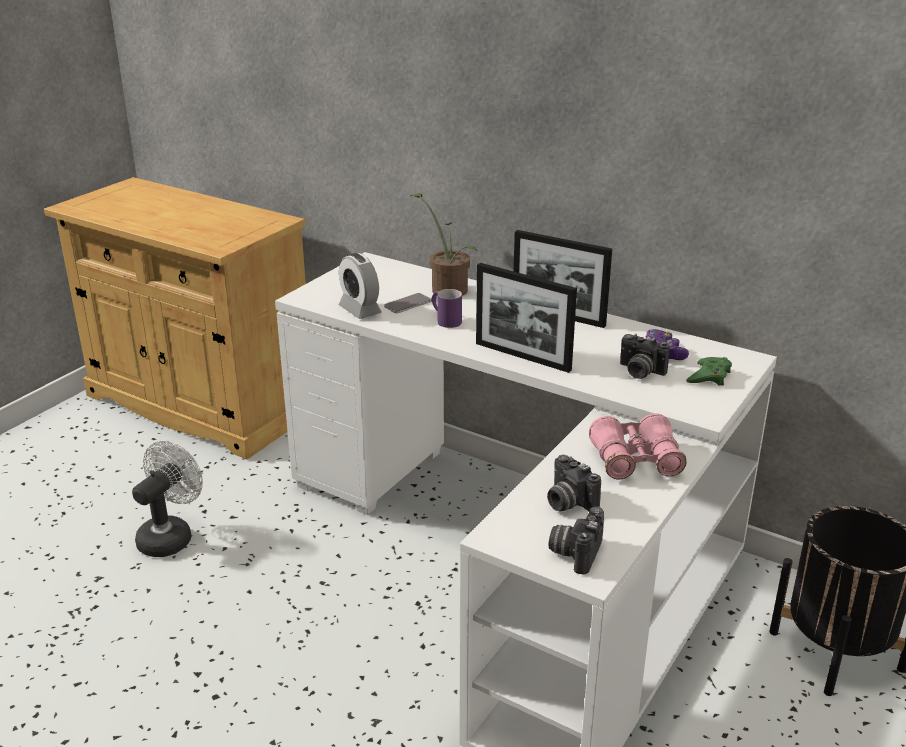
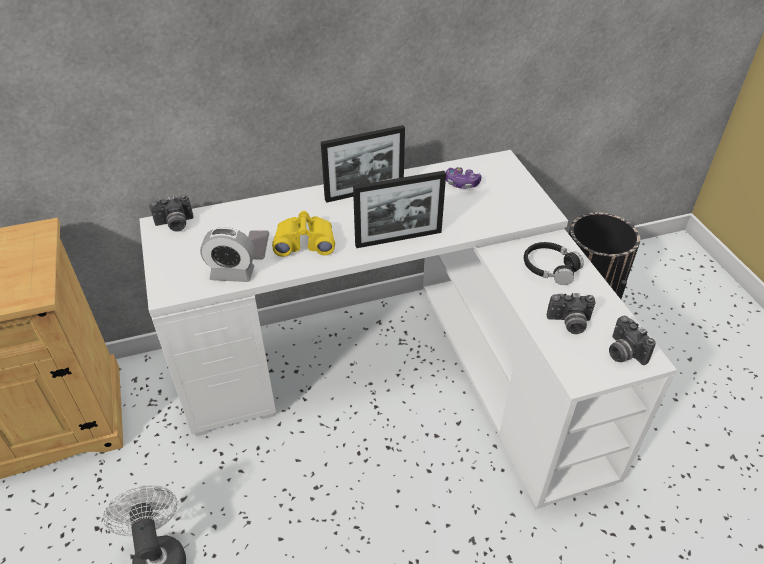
camera: 50 degrees left, 15 degrees up
potted plant [410,193,477,296] -> none
purple mug [431,289,462,328] -> yellow binoculars [272,211,335,257]
pink binoculars [589,413,687,480] -> black headphones [524,242,584,285]
camera [620,334,670,379] -> camera moved to [149,195,194,232]
green game controller [686,357,732,386] -> none

